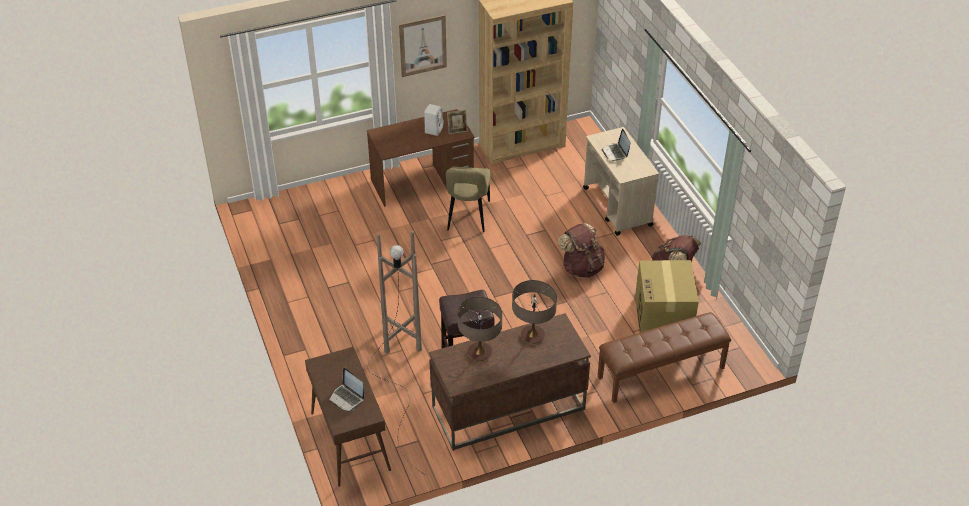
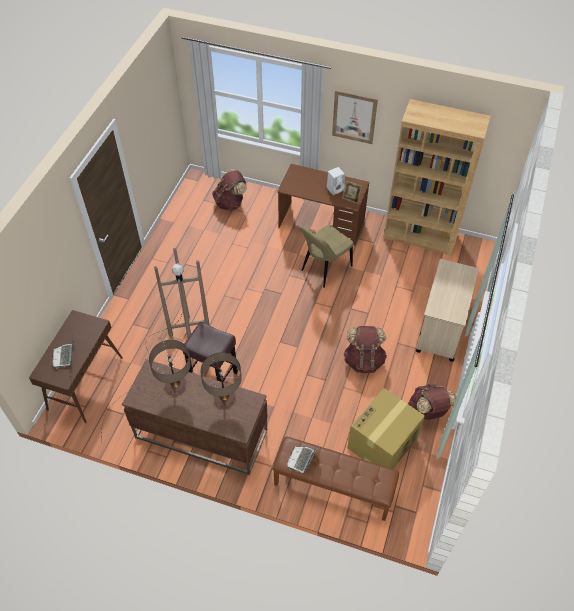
camera: 40 degrees right, 10 degrees up
laptop [601,129,630,161] -> laptop moved to [288,445,319,473]
none -> brown backpack [212,169,247,211]

